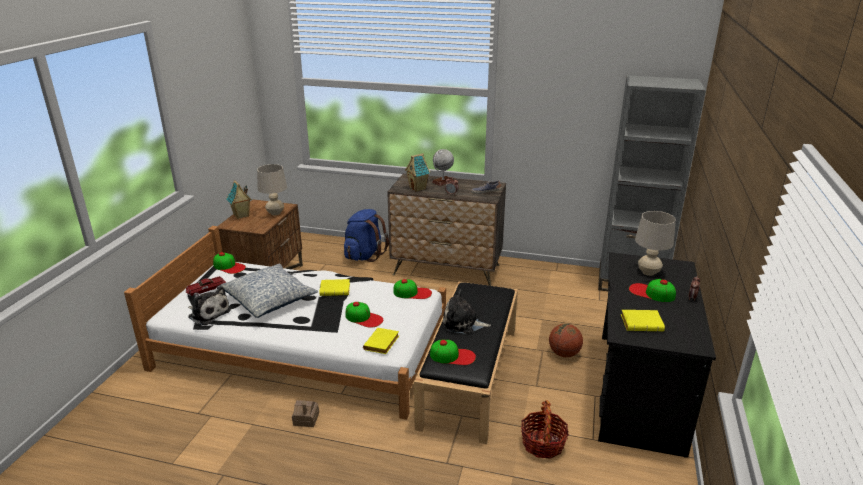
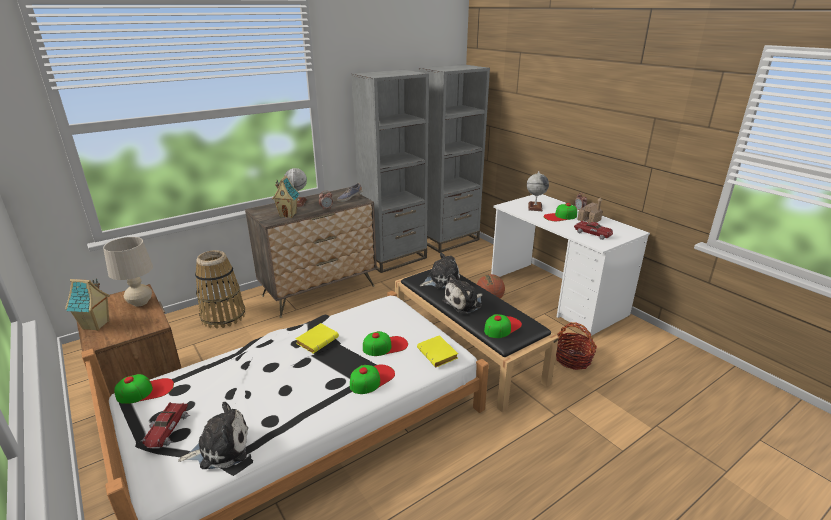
camera: 50 degrees left, 0 degrees up
pillow [220,264,318,318] -> none
toy house [292,400,319,427] -> toy house moved to [577,197,603,223]
blue backpack [344,209,389,262] -> basket [195,250,245,329]
cap [393,279,432,299] -> cap moved to [350,365,395,394]
black desk [598,252,716,458] -> white desk [491,194,650,336]
yellow book [621,310,665,331] -> toy car [574,221,613,240]
beige table lamp [635,211,676,276] -> globe [527,171,549,211]
none -> grey bookcase [351,70,429,273]
none -> plush toy [420,252,460,289]

